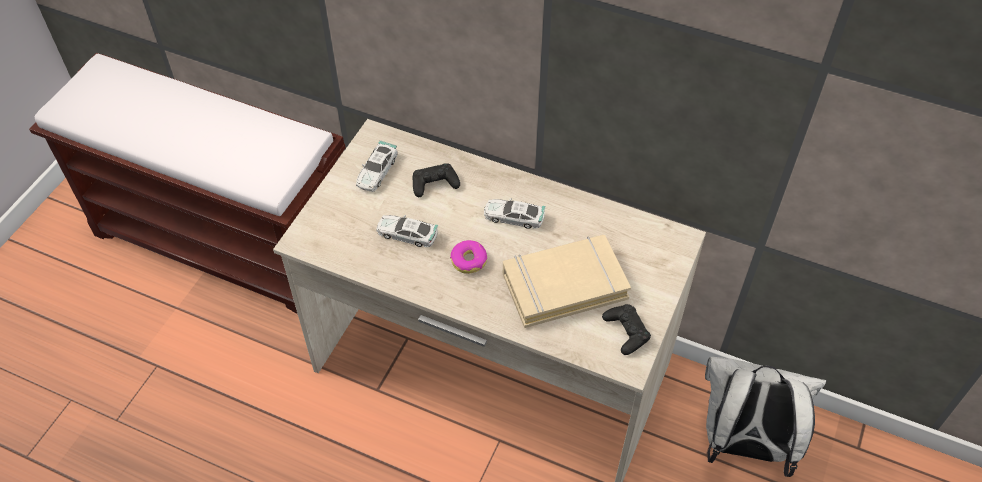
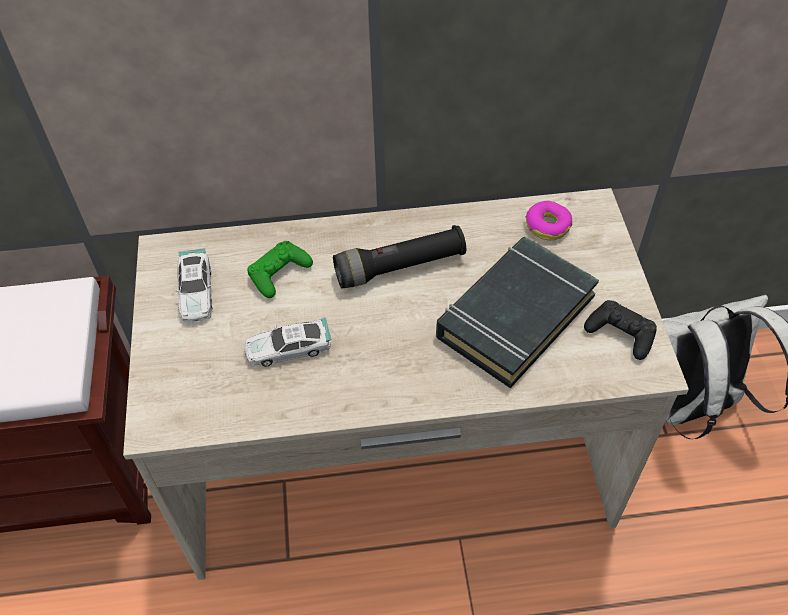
camera: 30 degrees left, 0 degrees up
black game controller [413,164,460,197] -> green game controller [247,241,313,298]
donut [450,240,487,274] -> donut moved to [526,201,572,240]
toy car [484,198,546,229] -> black flashlight [333,225,466,288]
beige book [503,235,631,328] -> black book [436,237,599,388]

